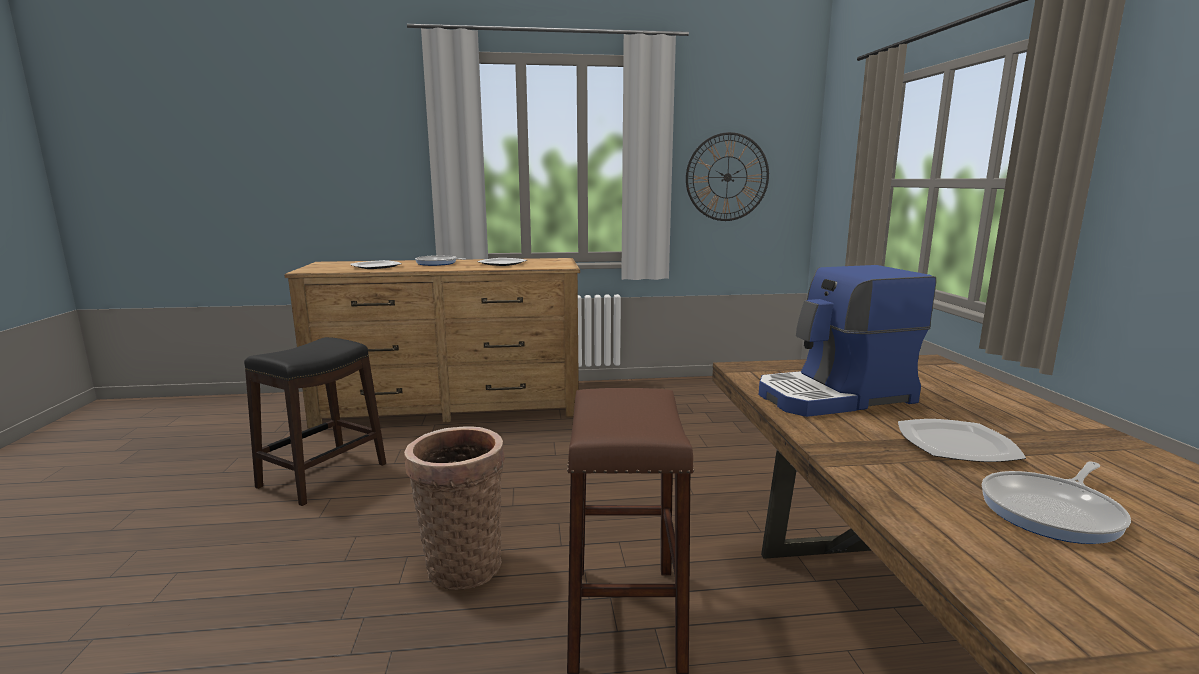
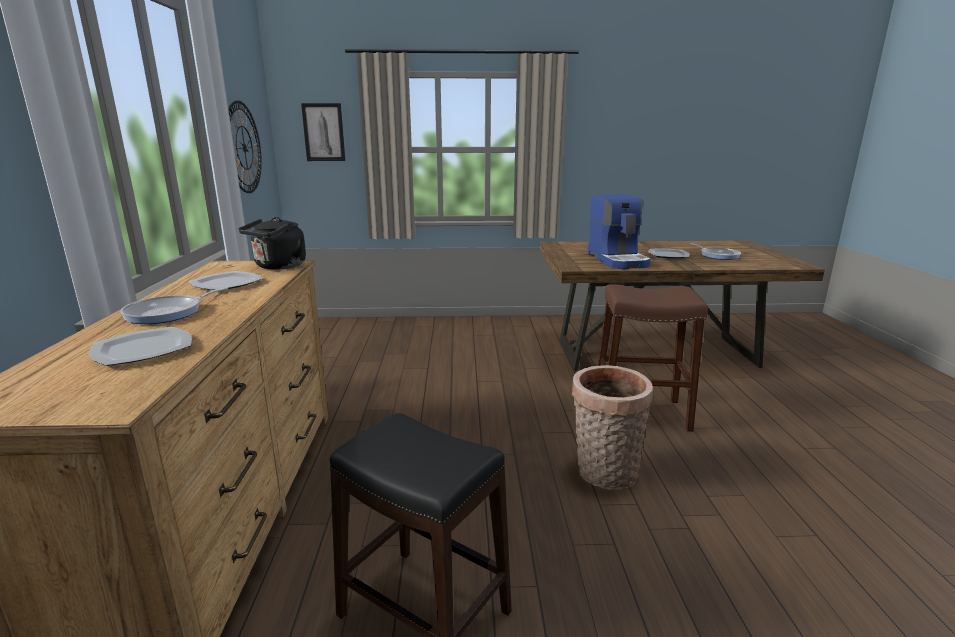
camera: 85 degrees left, 5 degrees up
none -> black kettle [238,217,306,270]
none -> picture [301,103,345,161]

